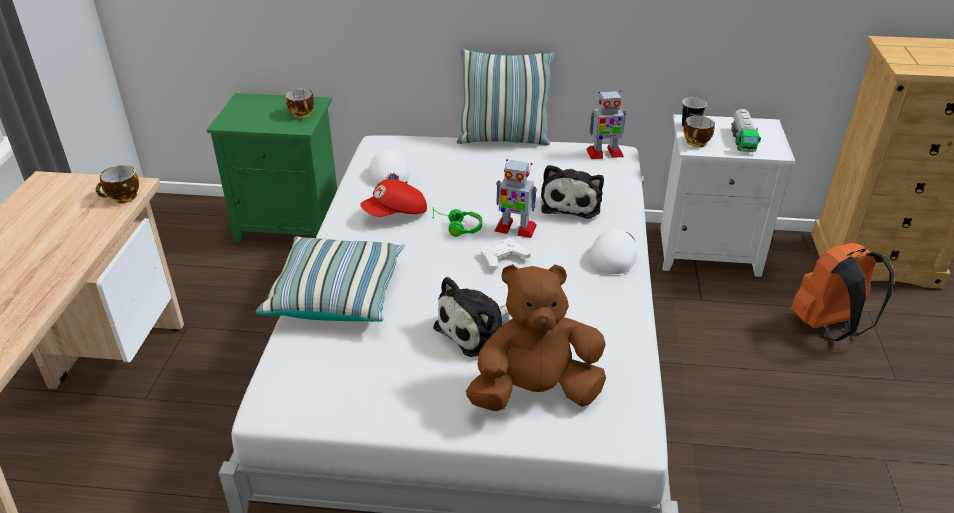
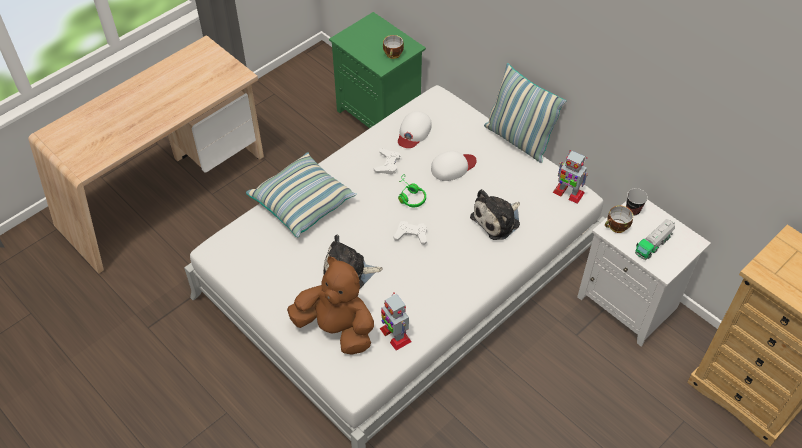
camera: 40 degrees right, 15 degrees up
cup [96,165,139,203] -> none
red cap [360,179,427,217] -> white game controller [374,148,400,175]
toy robot [494,159,537,238] -> toy robot moved to [380,292,412,351]
white cap [590,229,637,274] -> white cap moved to [431,151,477,181]
orange backpack [791,243,895,341] -> none

